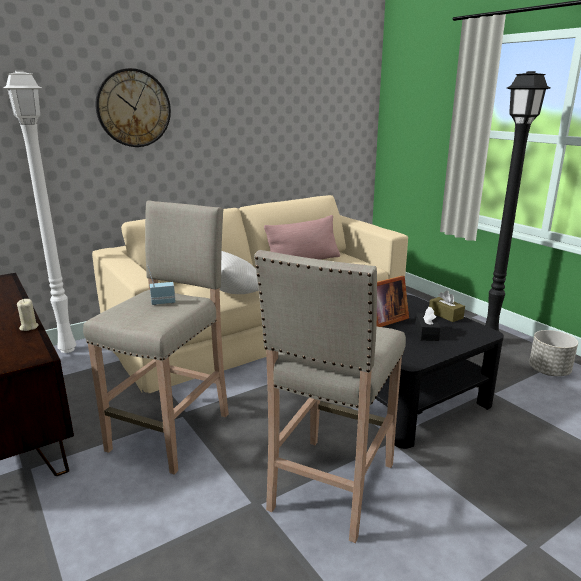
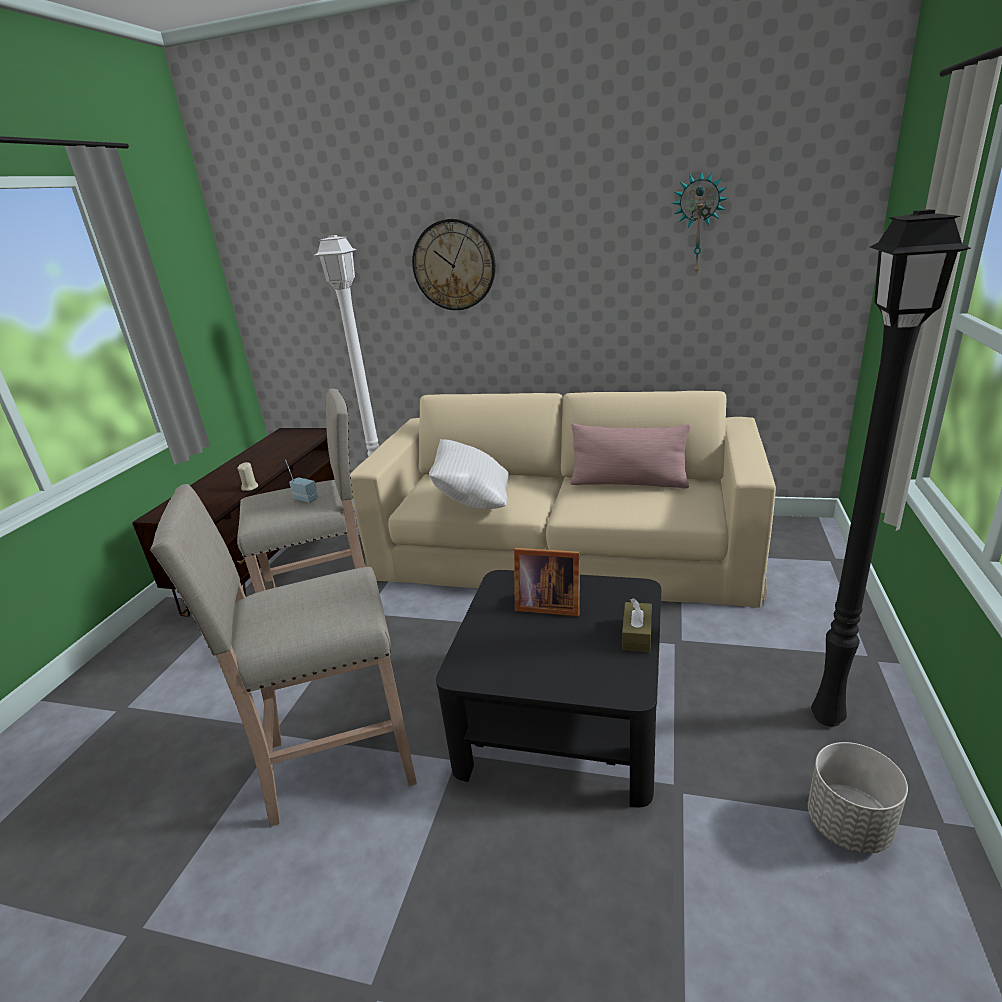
camera: 50 degrees right, 5 degrees up
black tissue box [415,307,441,341] -> none
none -> wall clock [672,170,728,275]

